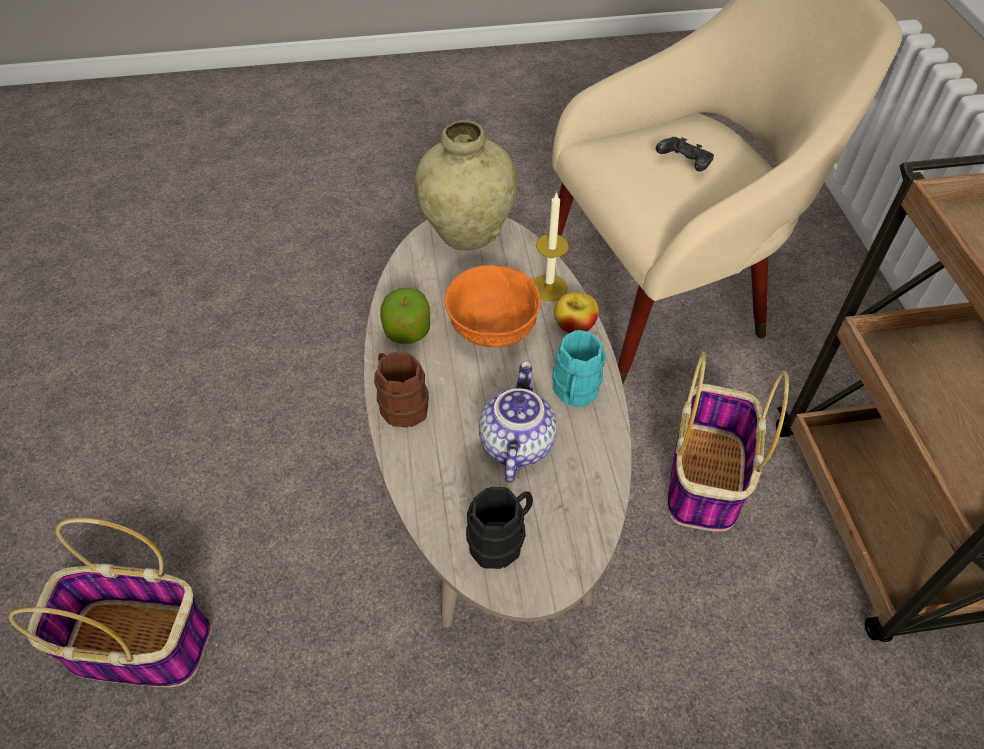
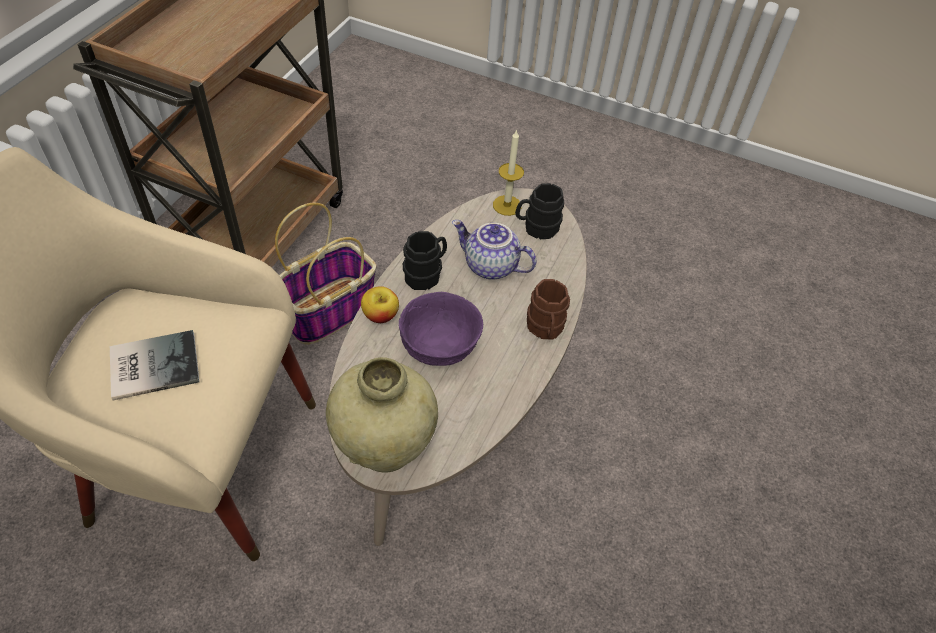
camera: 150 degrees left, 0 degrees up
basket [9,518,212,687] -> none
apple [380,288,430,344] -> none
orange bowl [445,265,541,347] -> purple bowl [399,292,483,366]
teapot [479,361,557,483] -> teapot turned 75 degrees clockwise [452,220,536,280]
candle [533,191,569,301] -> candle moved to [493,129,524,216]
turquoise mug [552,330,605,408] -> black mug [403,231,447,290]
black game controller [656,137,714,171] -> book [110,330,200,400]

